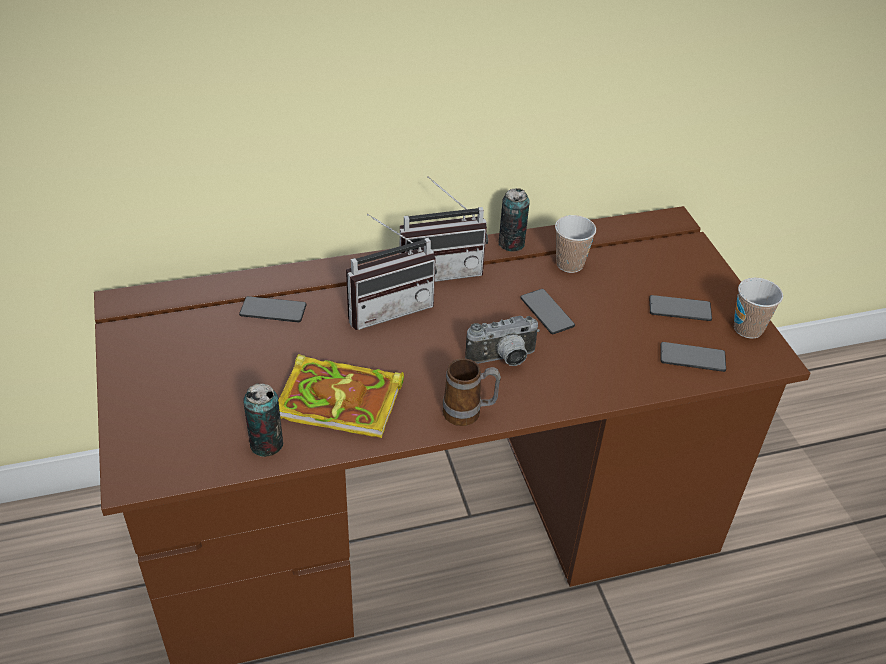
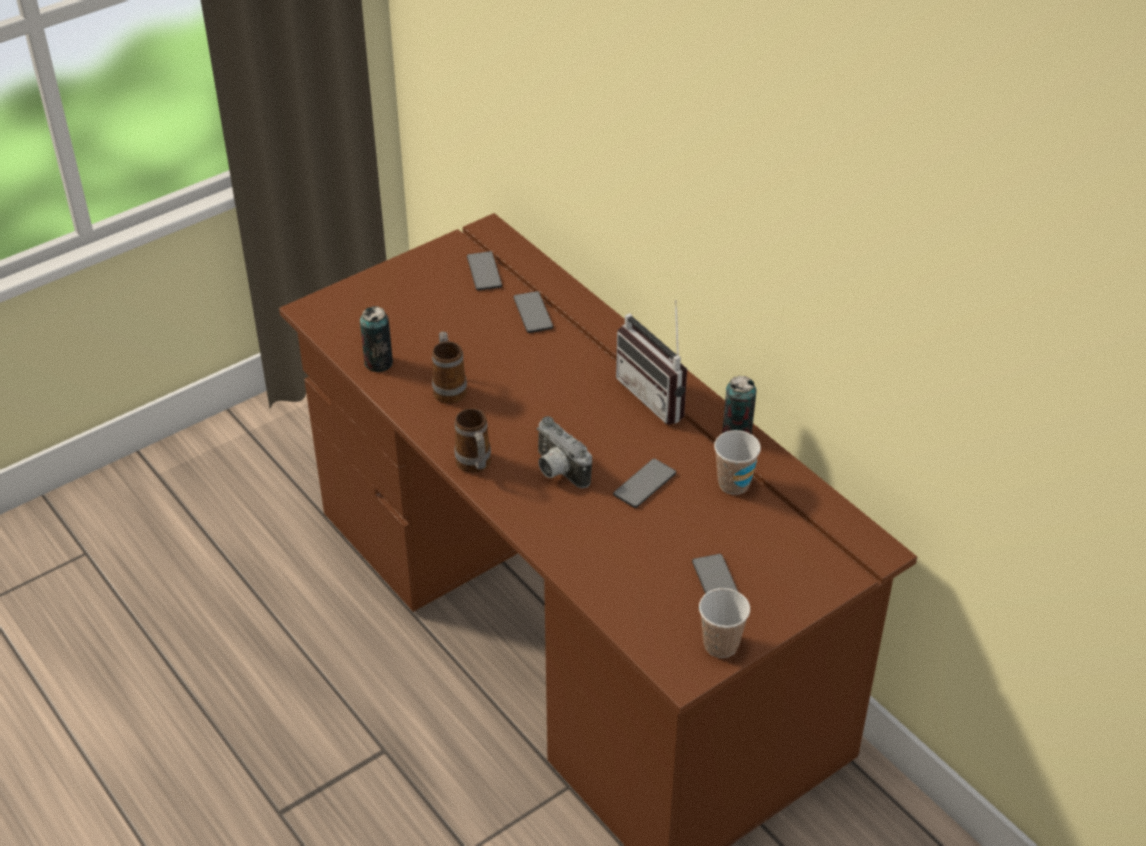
camera: 70 degrees right, 0 degrees up
book [278,354,404,438] -> mug [432,331,467,404]
radio [346,214,437,330] -> none
phone [660,342,726,372] -> phone moved to [467,251,502,291]

